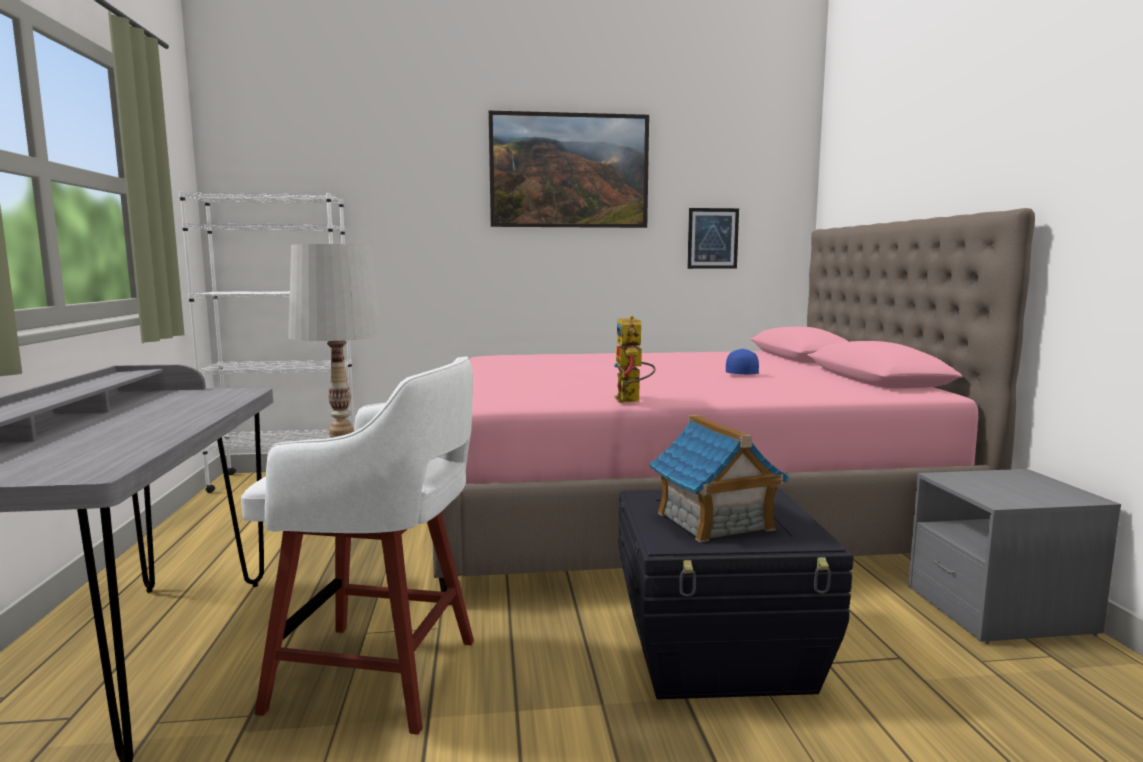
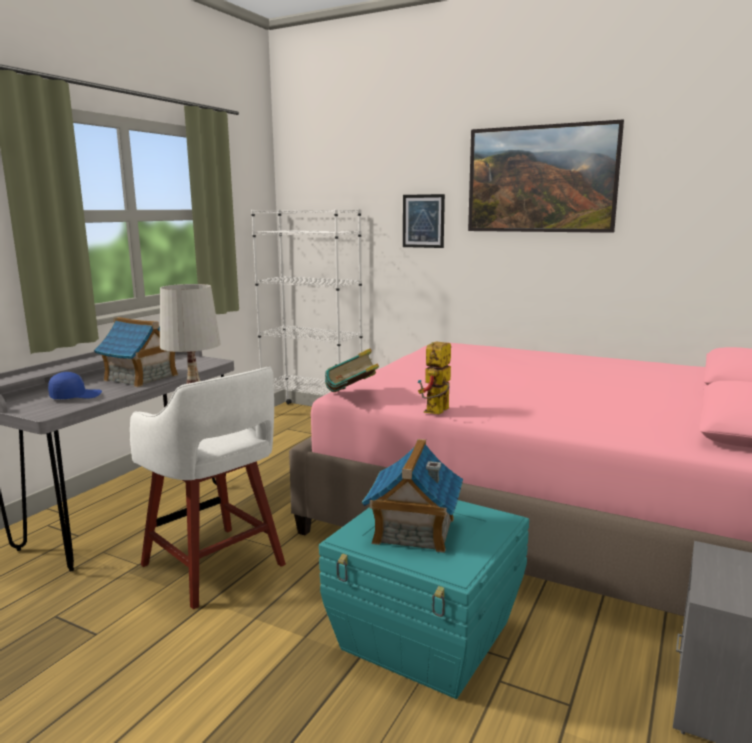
camera: 35 degrees right, 5 degrees up
black storage box [619,488,854,699] -> turquoise storage box [319,500,529,699]
picture [687,208,739,269] -> picture moved to [403,194,445,248]
blue cap [726,349,759,375] -> blue cap moved to [48,372,102,399]
none -> toy house [94,317,178,387]
none -> book [325,348,379,392]

